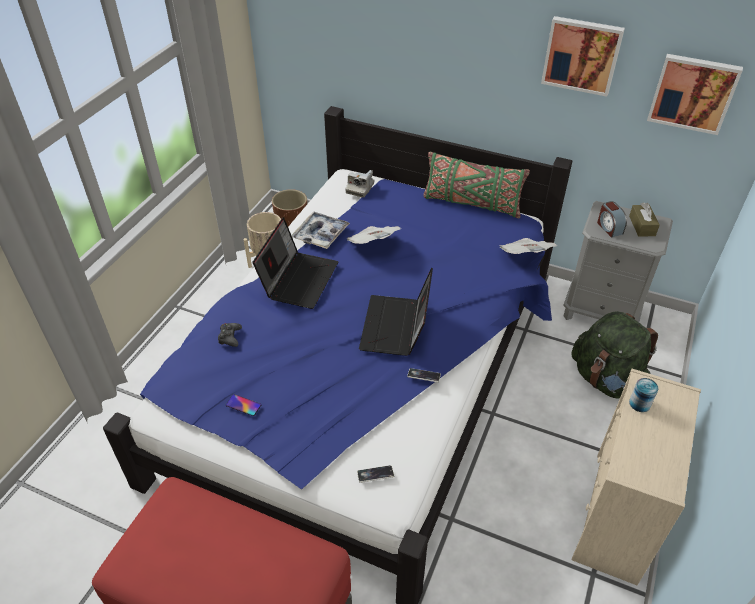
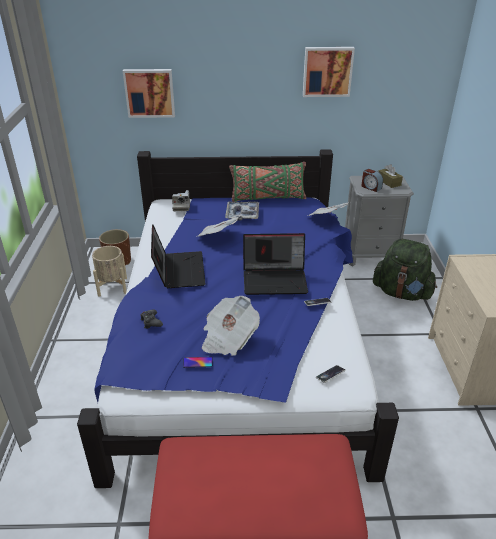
camera: 25 degrees left, 10 degrees down
tray [291,212,350,249] -> tray moved to [225,202,259,221]
laptop [359,267,433,356] -> laptop turned 75 degrees counterclockwise [243,233,308,295]
can [629,378,658,412] -> none
picture [647,54,743,135] -> picture moved to [123,69,175,118]
none -> newspaper [202,296,260,356]

